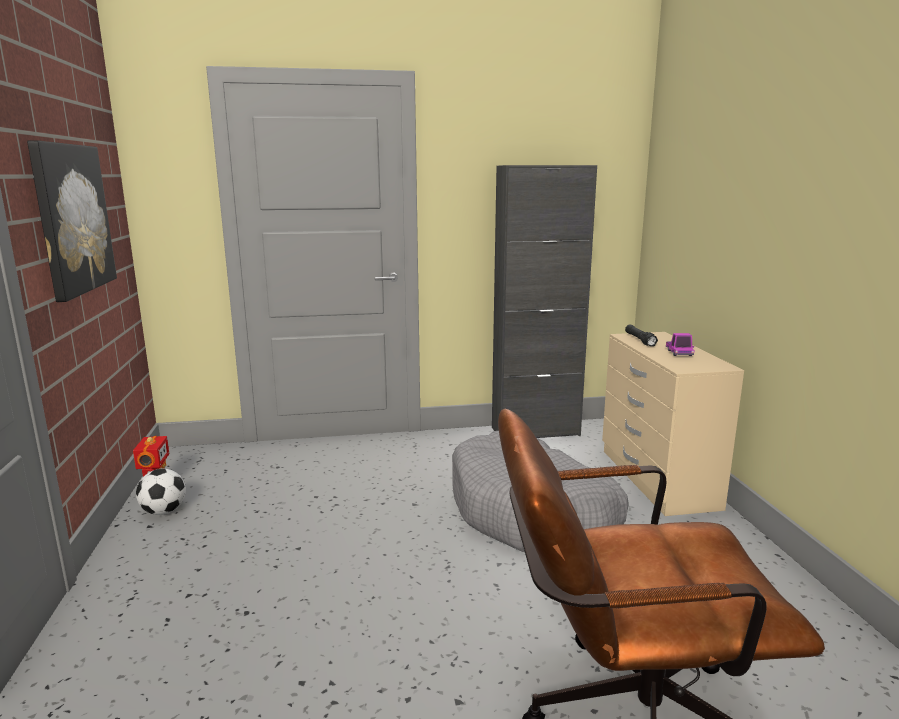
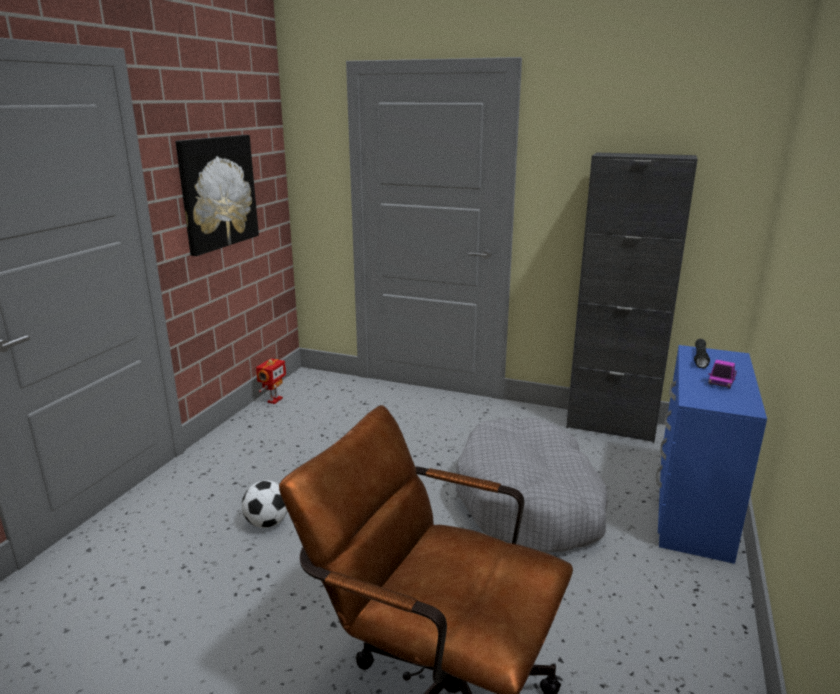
camera: 30 degrees right, 5 degrees up
football [136,469,186,515] -> football moved to [242,480,287,528]
beige dresser [602,332,744,516] -> blue dresser [656,345,767,564]

